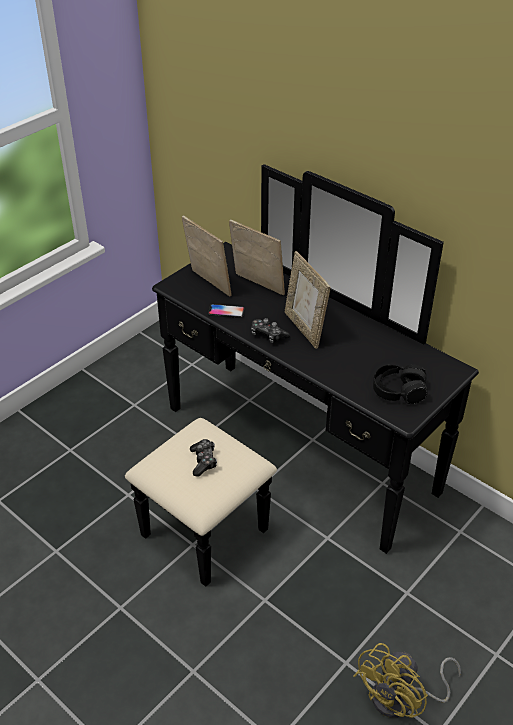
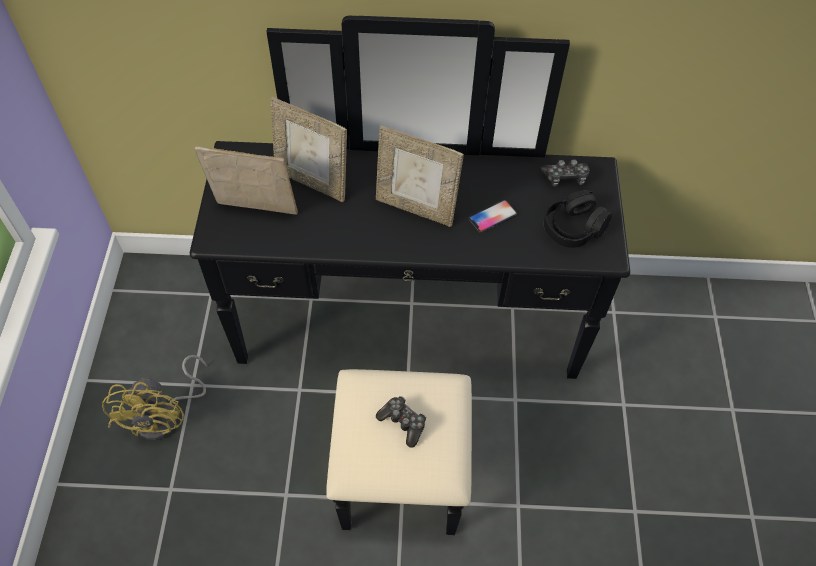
camera: 40 degrees left, 15 degrees up
phone [208,304,245,318] -> phone moved to [469,200,517,233]
picture frame [229,219,285,295] -> picture frame turned 150 degrees counterclockwise [271,97,347,202]
game controller [251,318,290,343] -> game controller moved to [540,159,590,186]
yellow fan [353,643,461,718] -> yellow fan moved to [102,355,207,440]

